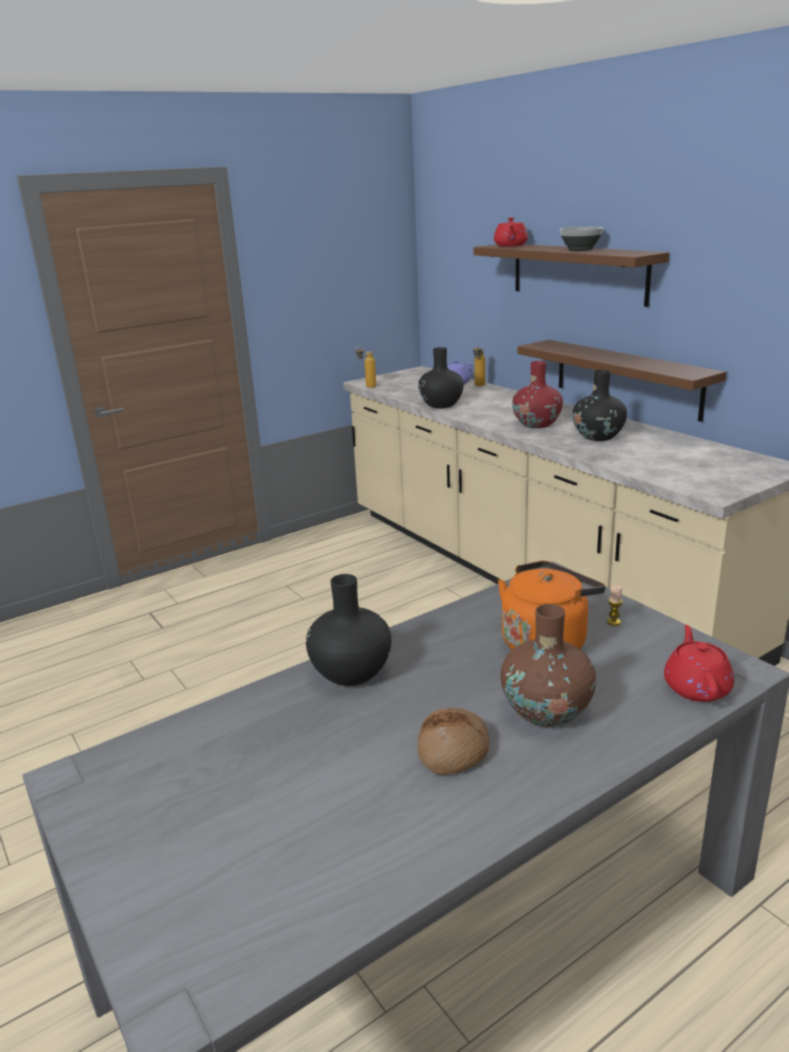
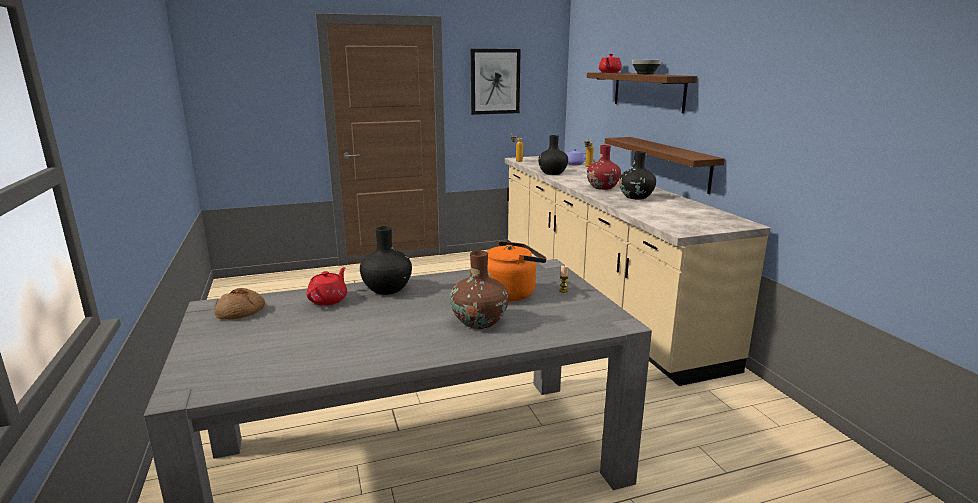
camera: 15 degrees right, 5 degrees down
bread [418,708,489,775] -> bread moved to [214,288,265,320]
red teapot [664,625,734,702] -> red teapot moved to [307,267,347,306]
none -> picture [471,49,521,115]

